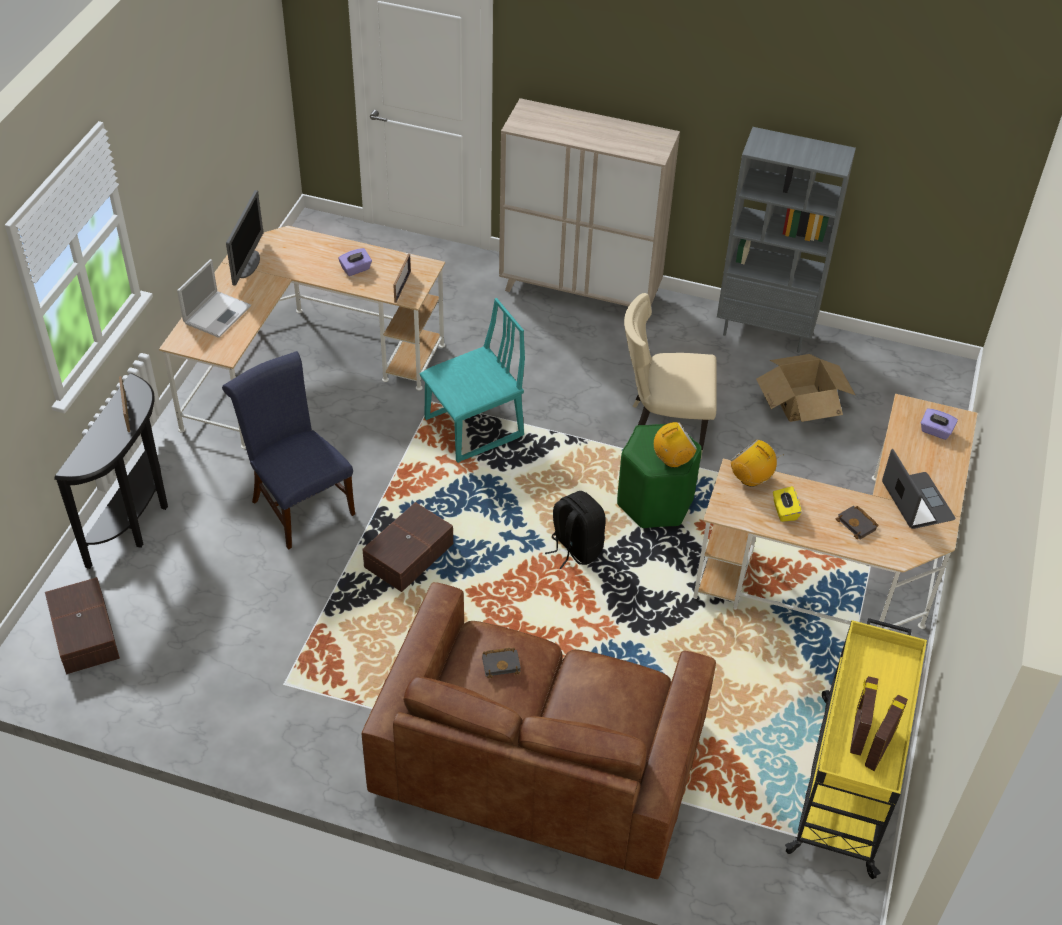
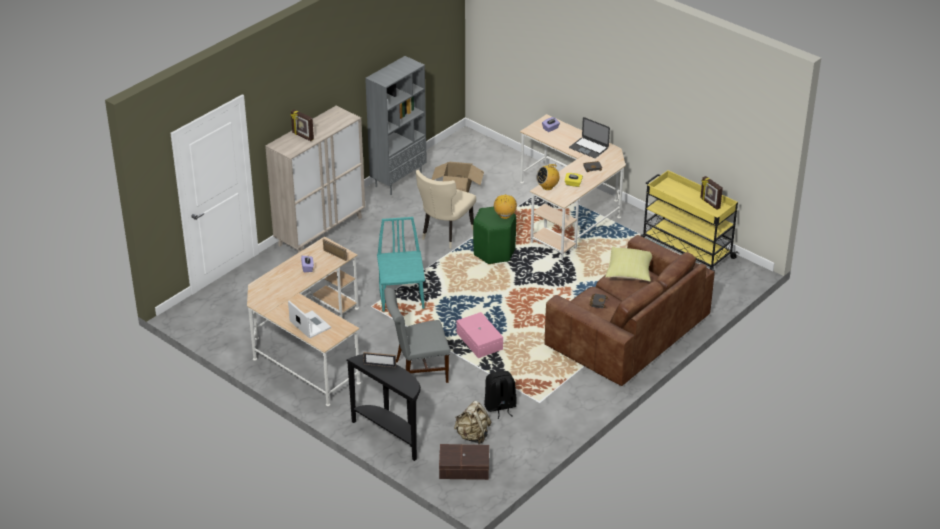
camera: 65 degrees left, 10 degrees down
blue chair [222,351,355,550] -> grey chair [384,288,450,383]
monitor [226,190,264,286] -> none
brown storage box [362,502,453,592] -> pink storage box [456,312,503,358]
black backpack [545,491,606,569] -> black backpack moved to [484,371,517,419]
picture frame [850,676,878,756] -> picture frame moved to [290,110,314,141]
laptop [882,449,955,529] -> laptop turned 150 degrees counterclockwise [569,117,610,158]
none -> beige backpack [454,401,491,444]
none -> yellow pillow [605,247,652,282]

